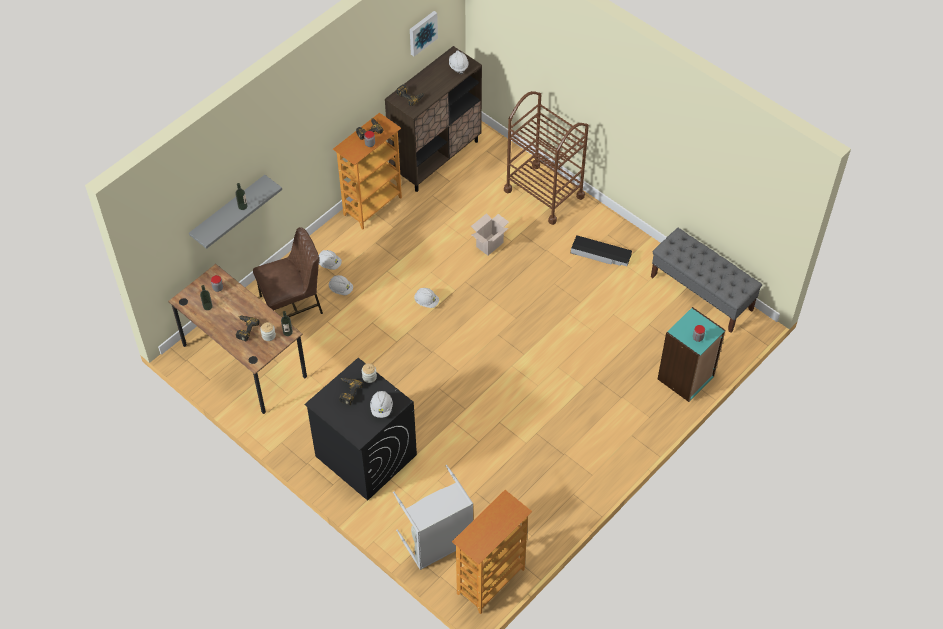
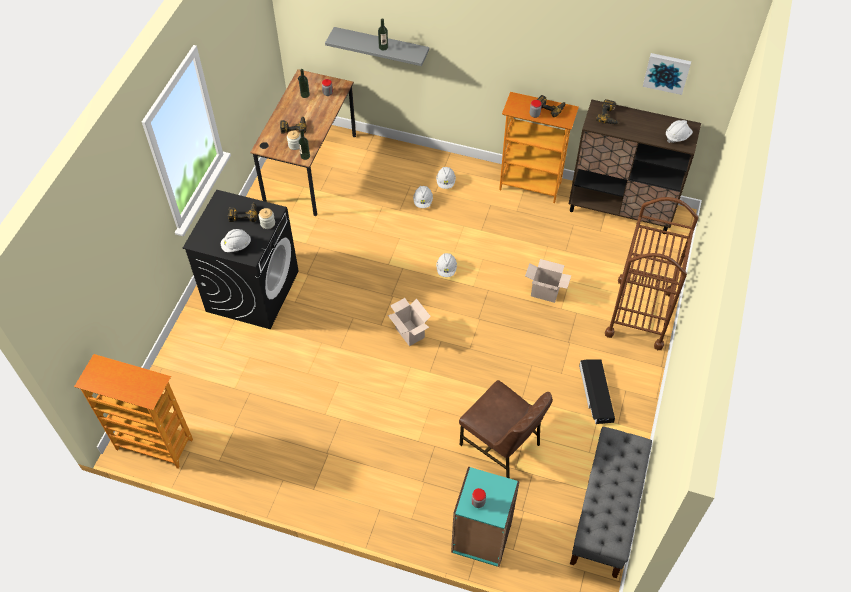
camera: 65 degrees right, 0 degrees up
brown chair [253,227,323,317] -> brown chair moved to [459,380,553,479]
grey laundry basket [393,465,473,570] -> none
none -> cardboard box [388,298,431,346]

